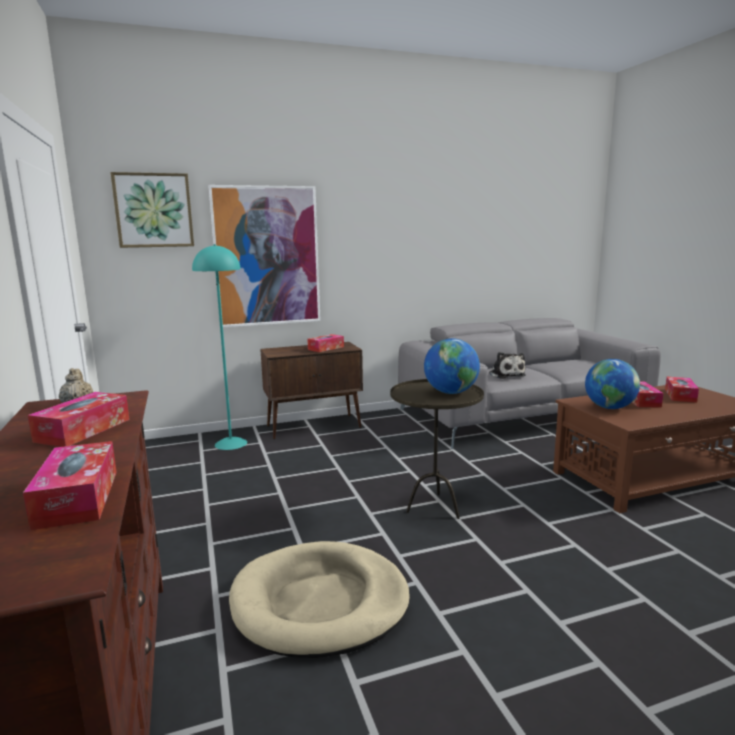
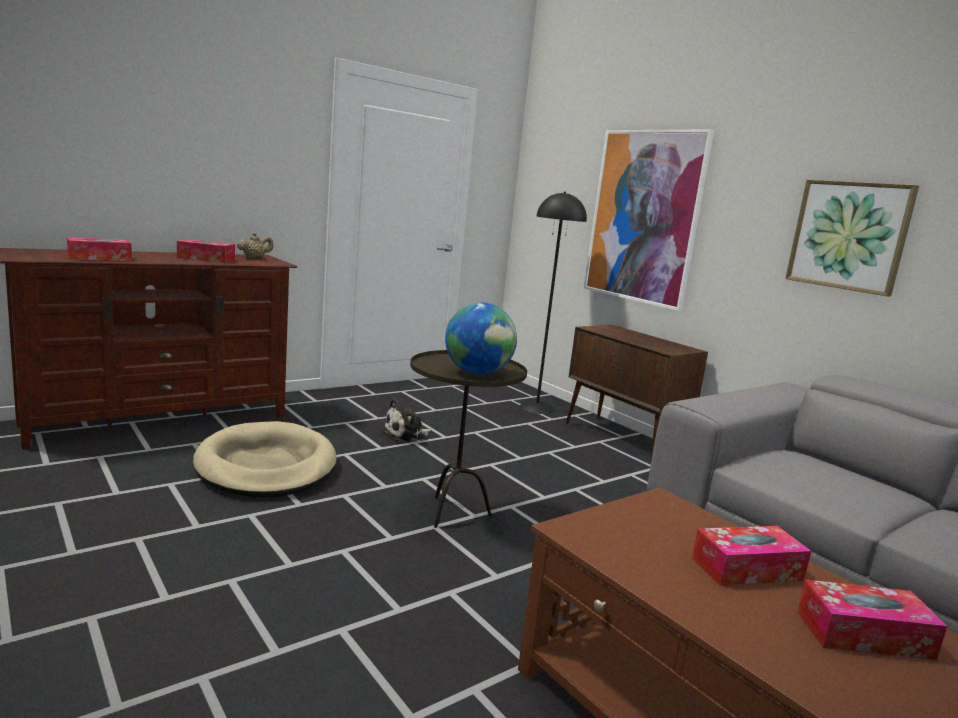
camera: 70 degrees right, 0 degrees up
picture [110,172,194,248] -> picture moved to [785,180,919,296]
turquoise floor lamp [192,244,247,450] -> black floor lamp [520,192,587,414]
tissue box [307,334,344,352] -> none
plush toy [489,352,526,379] -> plush toy moved to [382,399,432,443]
globe [585,359,640,409] -> none

